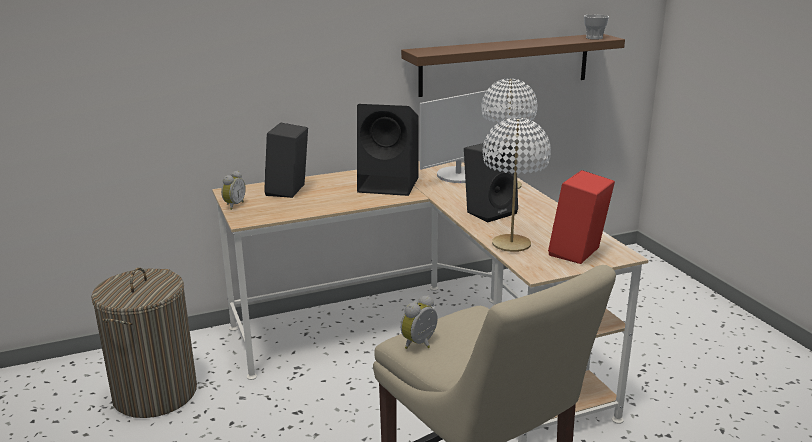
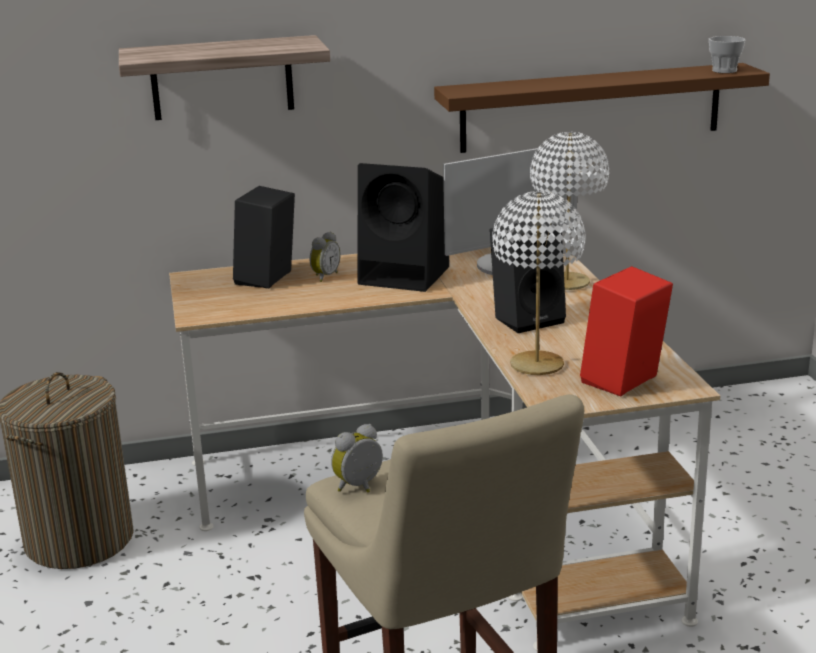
camera: 10 degrees right, 0 degrees up
alarm clock [221,171,246,210] -> alarm clock moved to [310,232,341,282]
none -> shelf [119,35,330,120]

